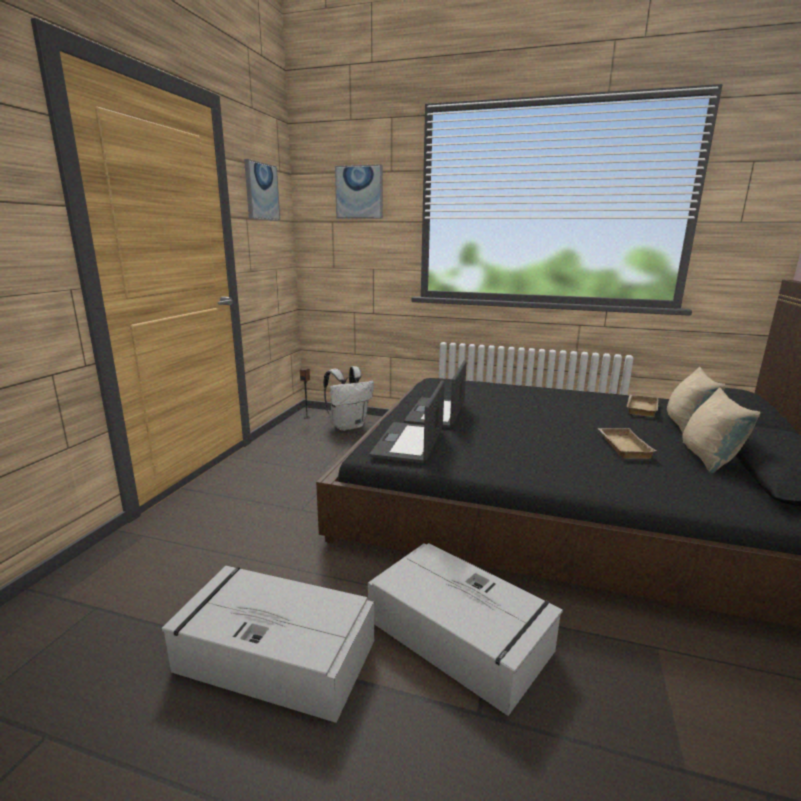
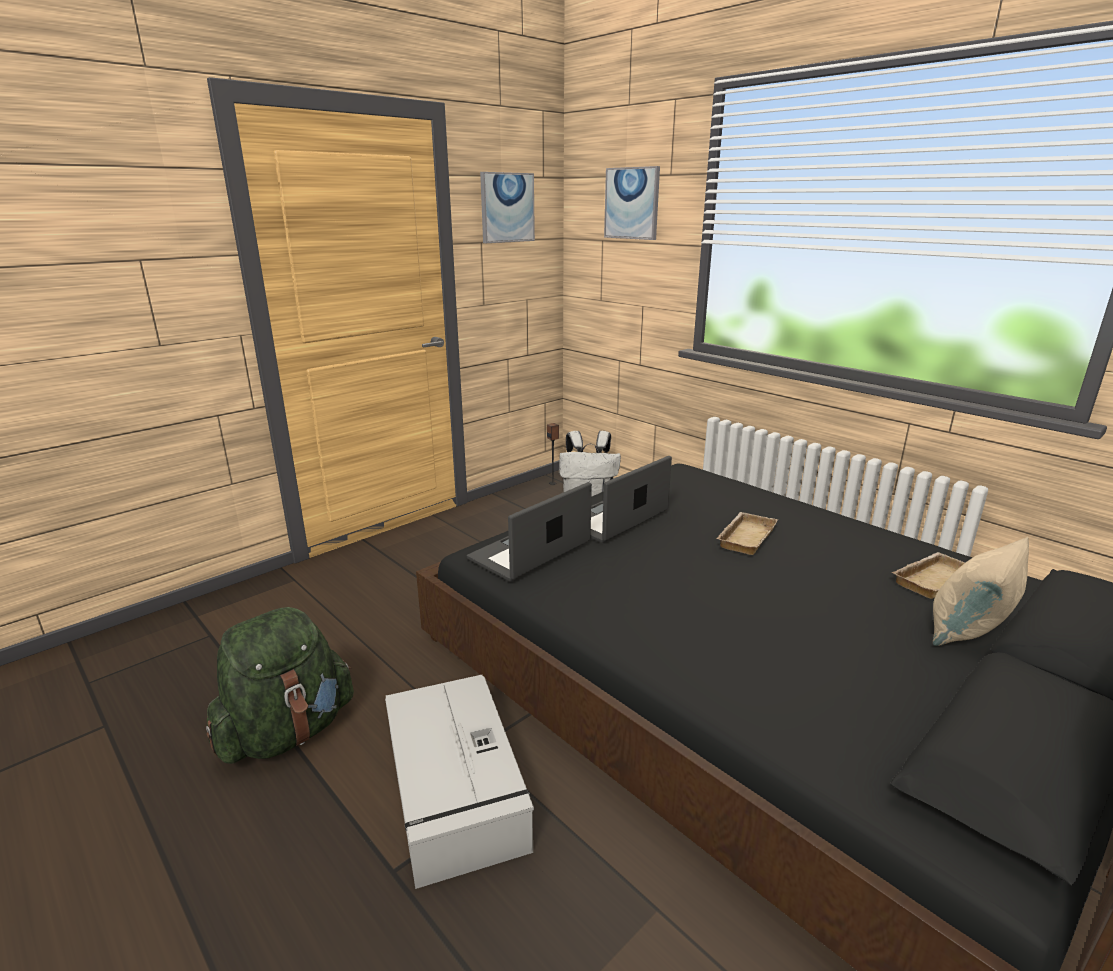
camera: 30 degrees right, 5 degrees up
grey storage box [162,566,374,723] -> green backpack [206,607,354,764]
beige tray [598,428,657,459] -> beige tray moved to [716,512,778,555]
beige pillow [683,387,760,474] -> none

